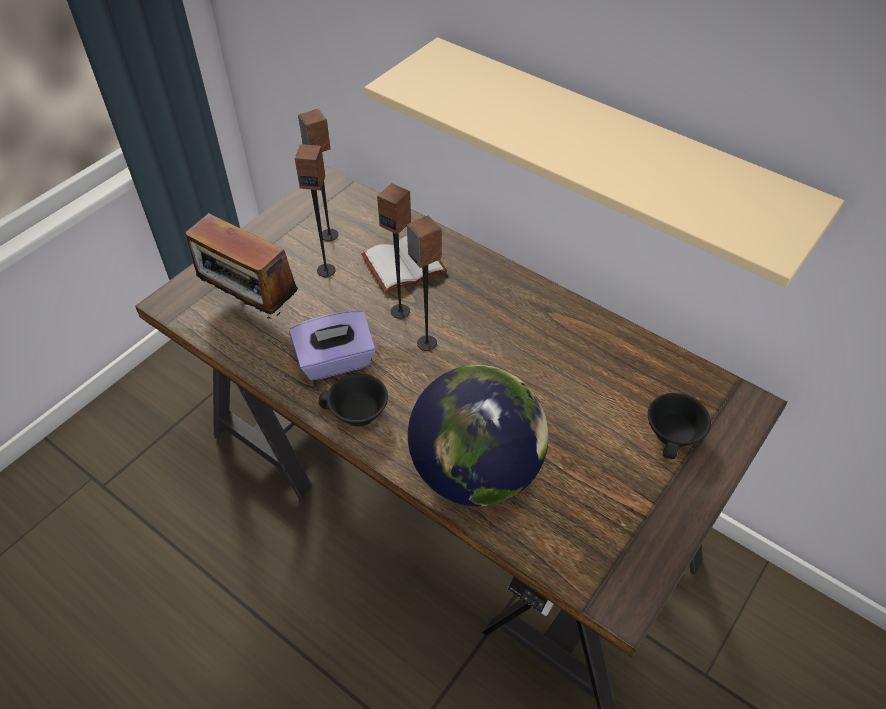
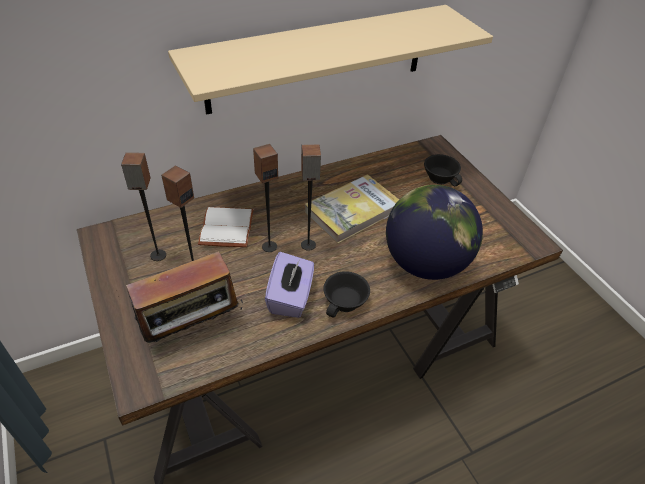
camera: 65 degrees left, 5 degrees down
none -> book [305,175,399,243]

